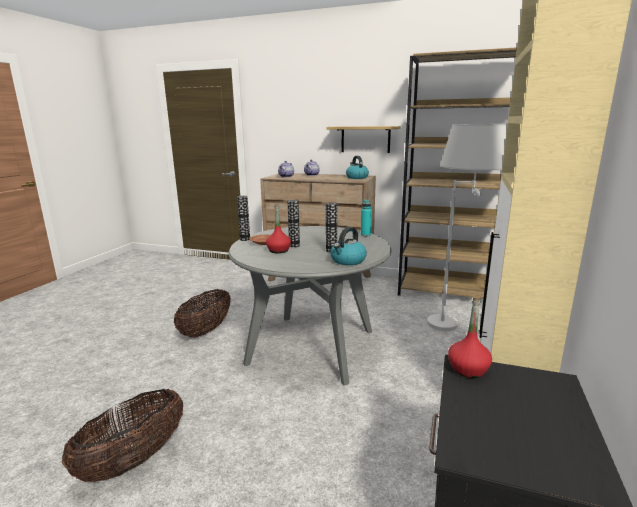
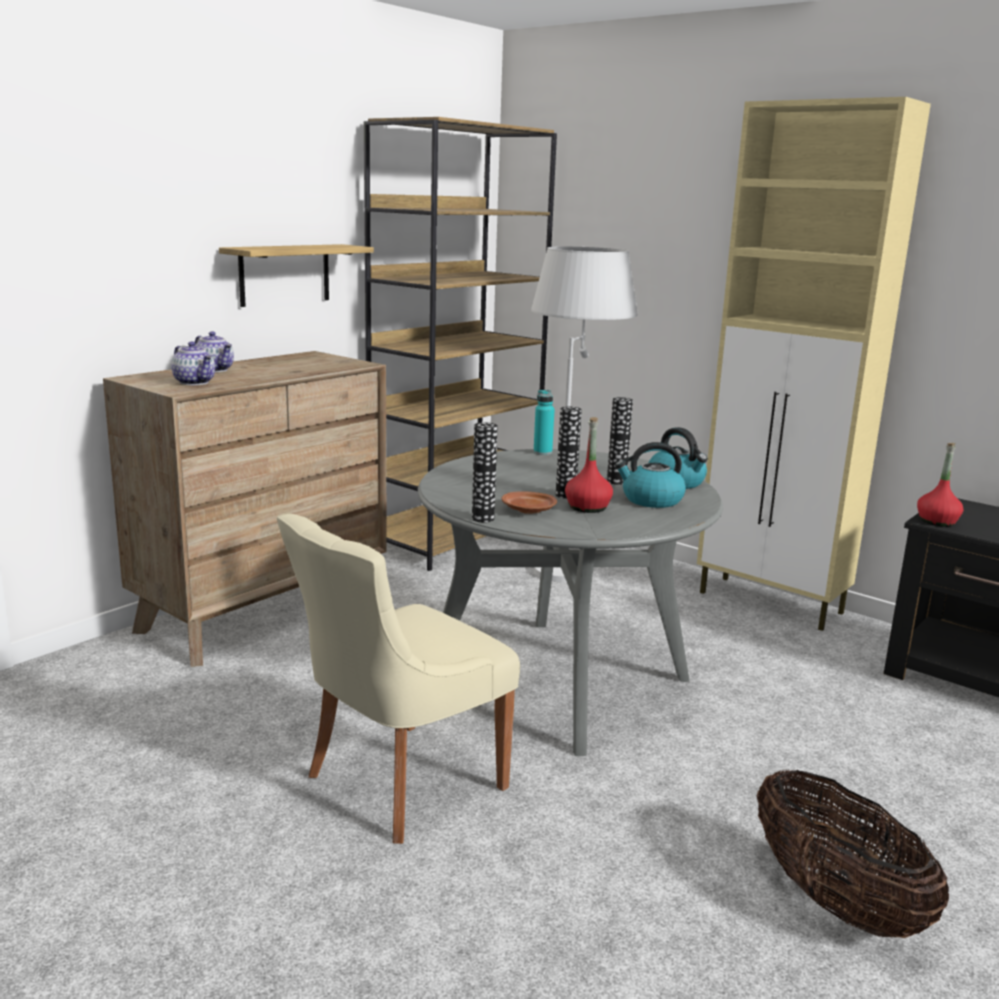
camera: 70 degrees left, 0 degrees up
basket [174,289,231,338] -> beige chair [277,514,520,844]
kettle [346,156,369,179] -> kettle moved to [615,442,686,508]

